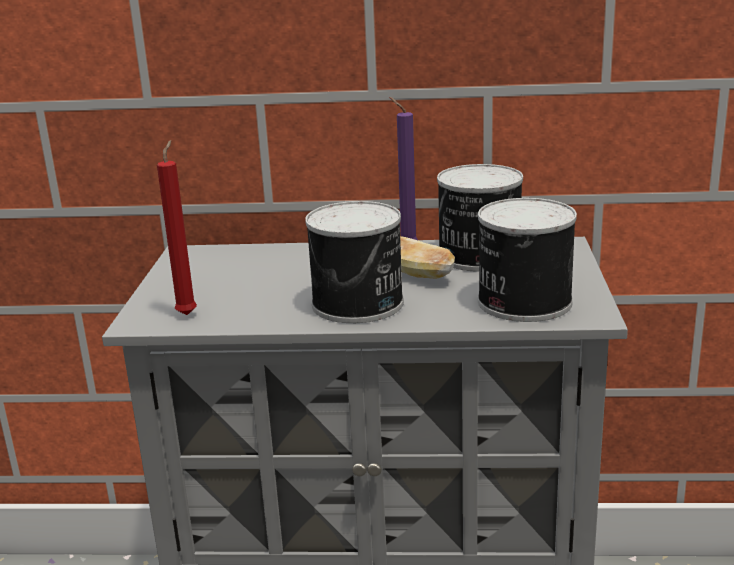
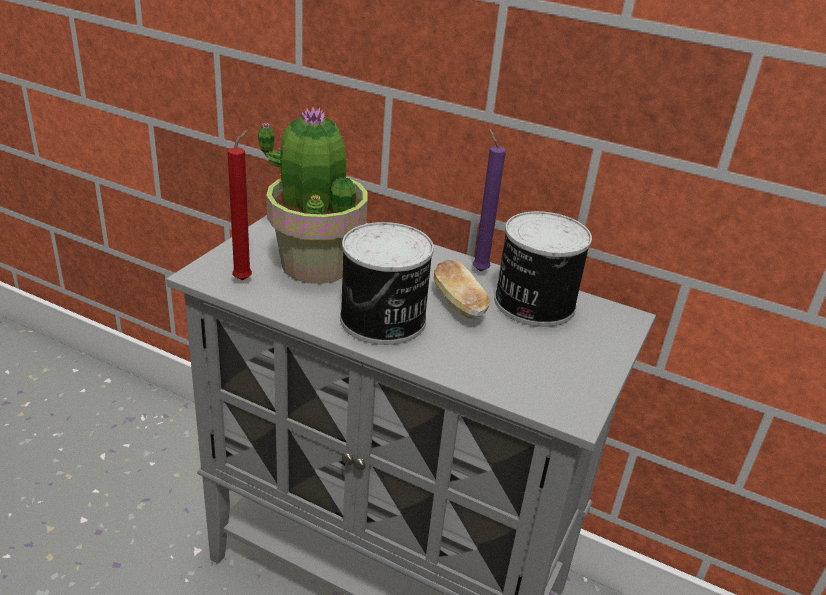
camera: 20 degrees right, 10 degrees up
can [478,198,577,322] -> none
none -> potted plant [258,107,368,284]

